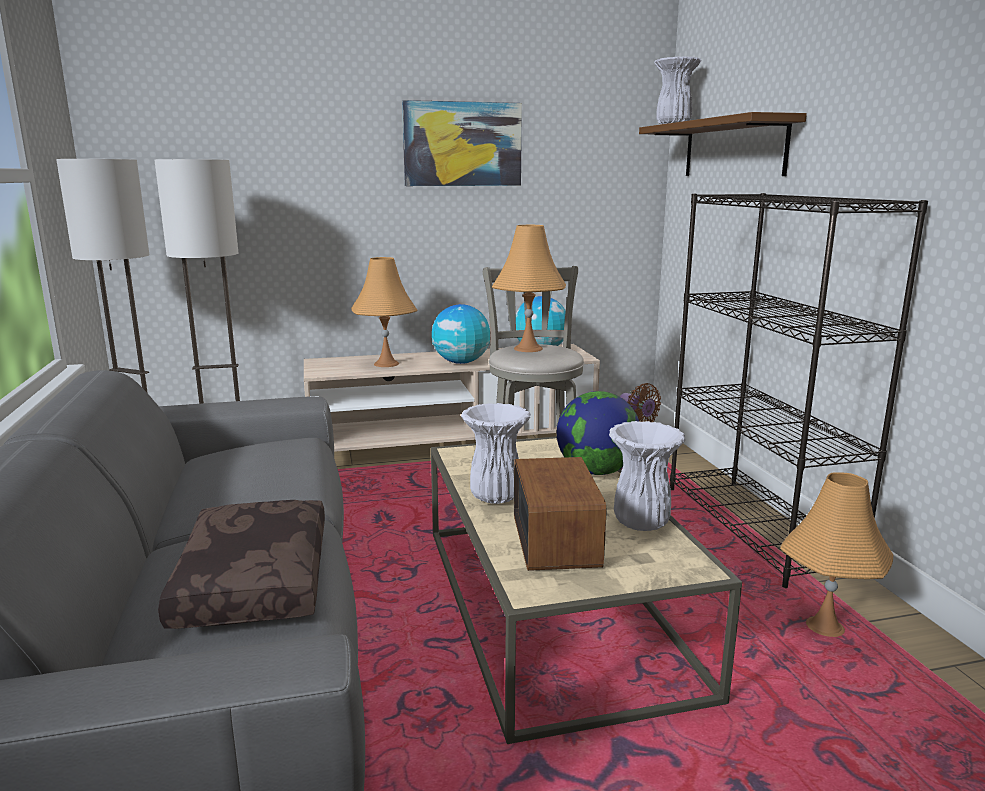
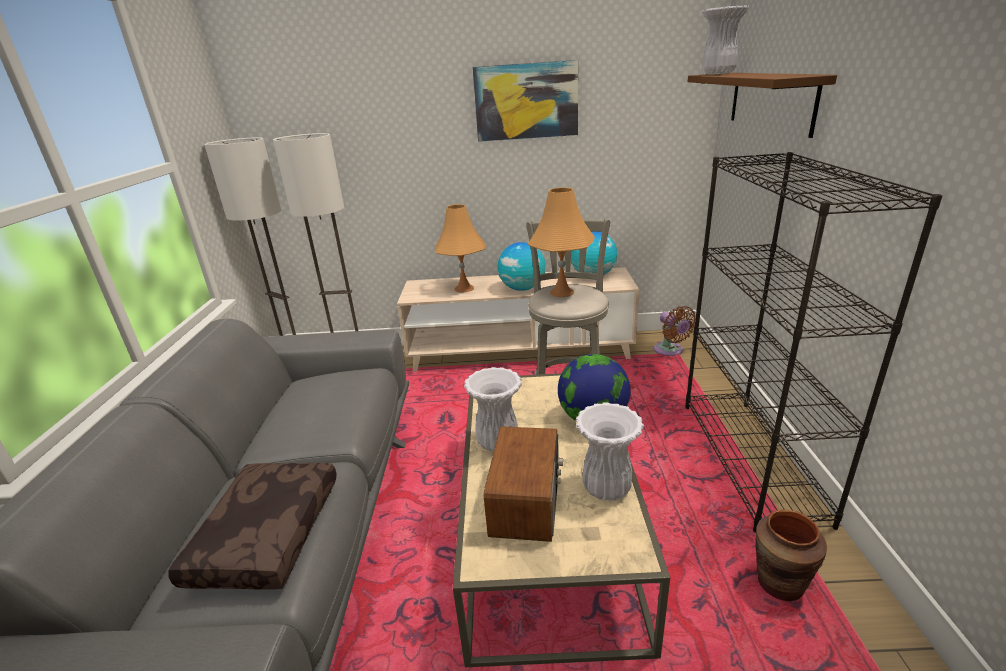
camera: 15 degrees right, 10 degrees up
orange table lamp [780,472,893,637] -> brown vase [755,509,827,601]

